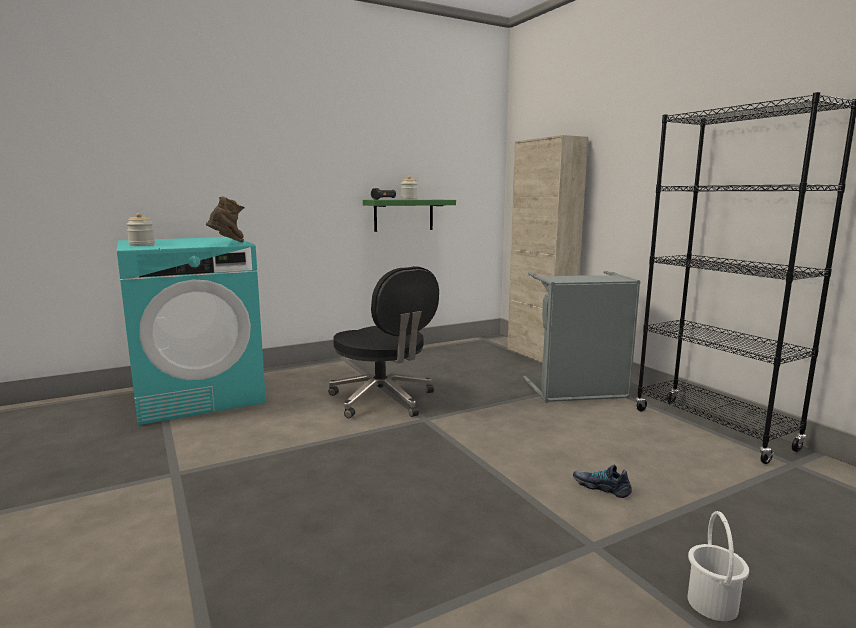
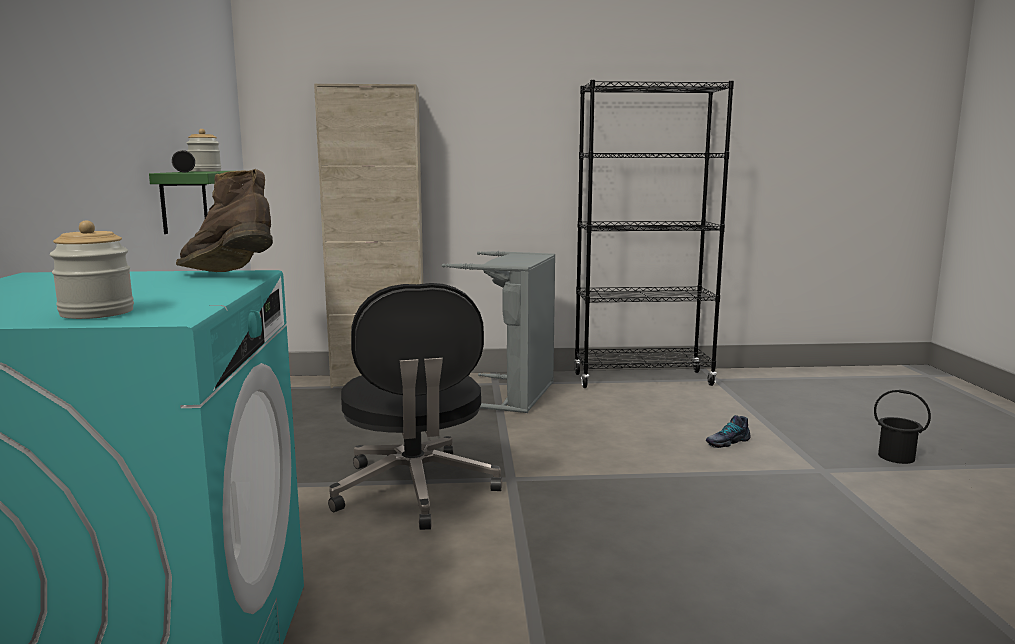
camera: 65 degrees left, 0 degrees up
black office chair [329,266,439,418] -> black office chair turned 90 degrees clockwise [328,283,502,530]
white bucket [687,511,749,621] -> black bucket [874,390,931,464]

